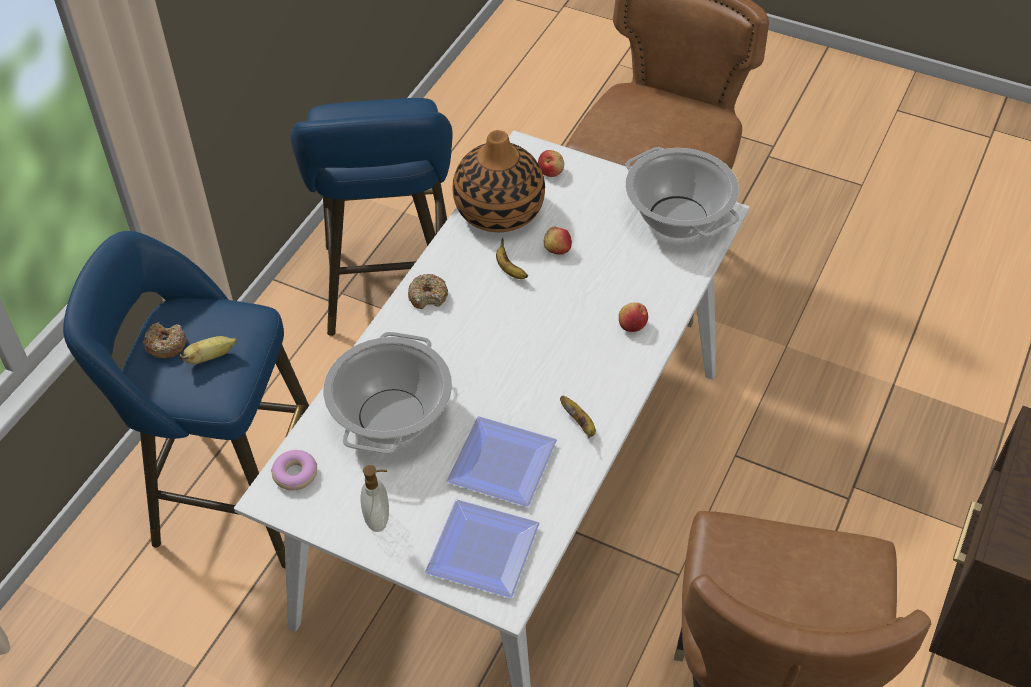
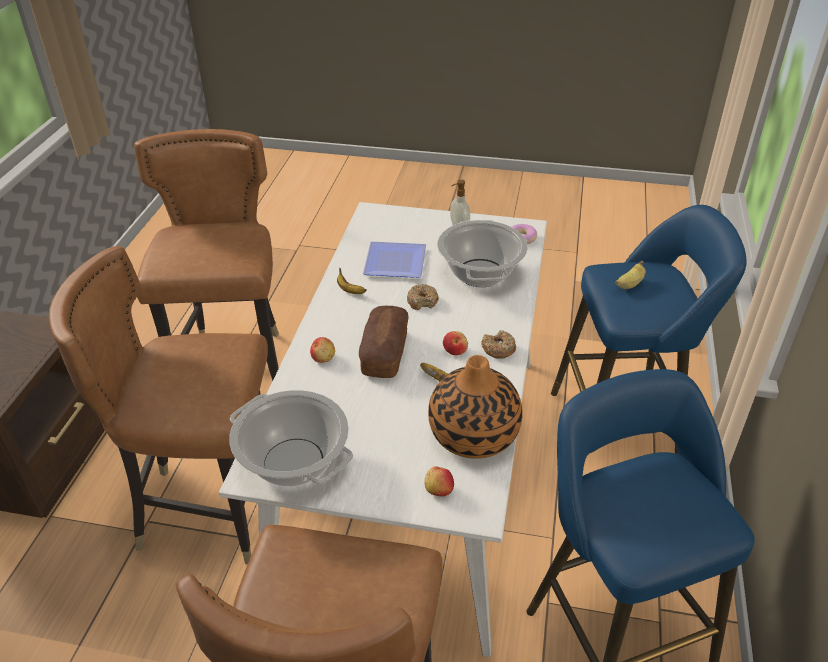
camera: 165 degrees right, 10 degrees down
donut [143,322,186,358] -> donut moved to [407,284,439,310]
plate [425,500,540,598] -> none
apple [544,227,572,255] -> apple moved to [443,331,468,355]
none -> brown chair [49,246,268,564]
none -> bread [359,306,409,378]

